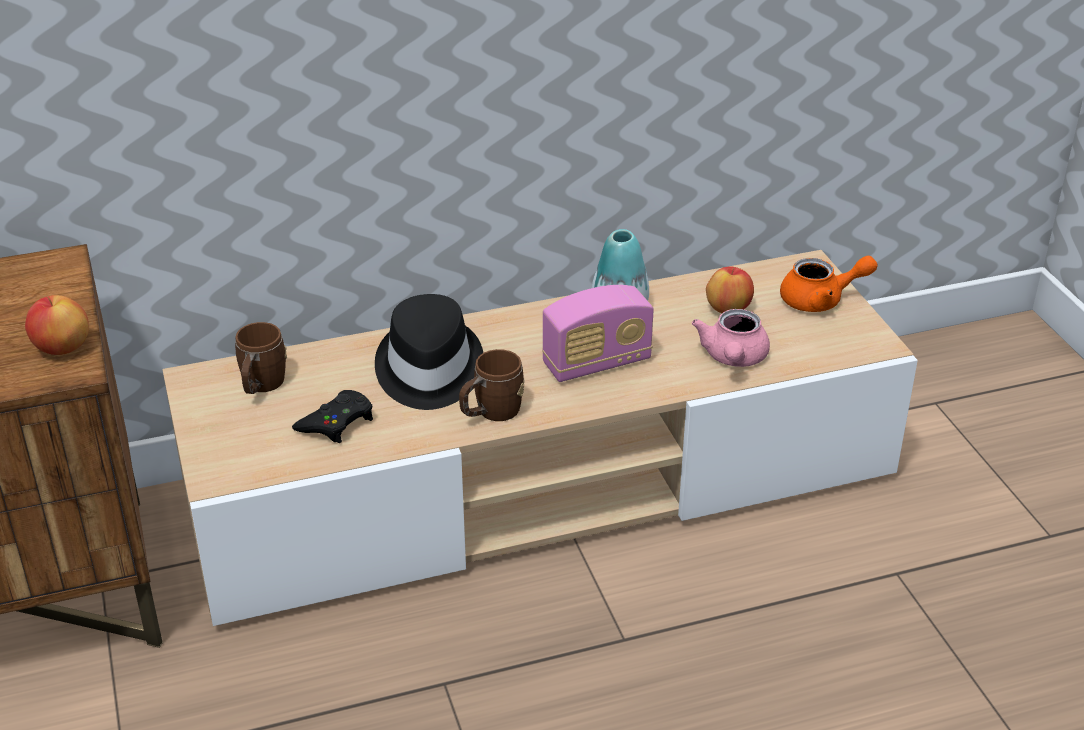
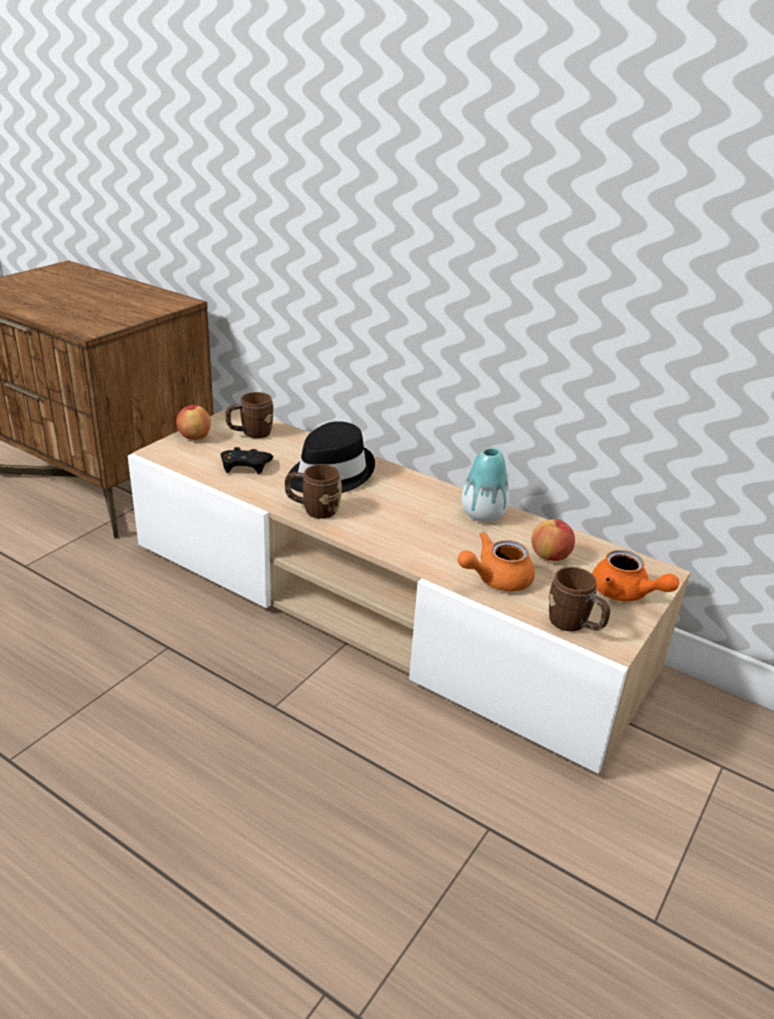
camera: 50 degrees right, 5 degrees down
apple [25,295,89,355] -> apple moved to [176,404,211,440]
radio [542,285,654,382] -> none
pink teapot [692,309,770,367] -> orange teapot [458,532,535,592]
none -> brown mug [549,567,610,632]

